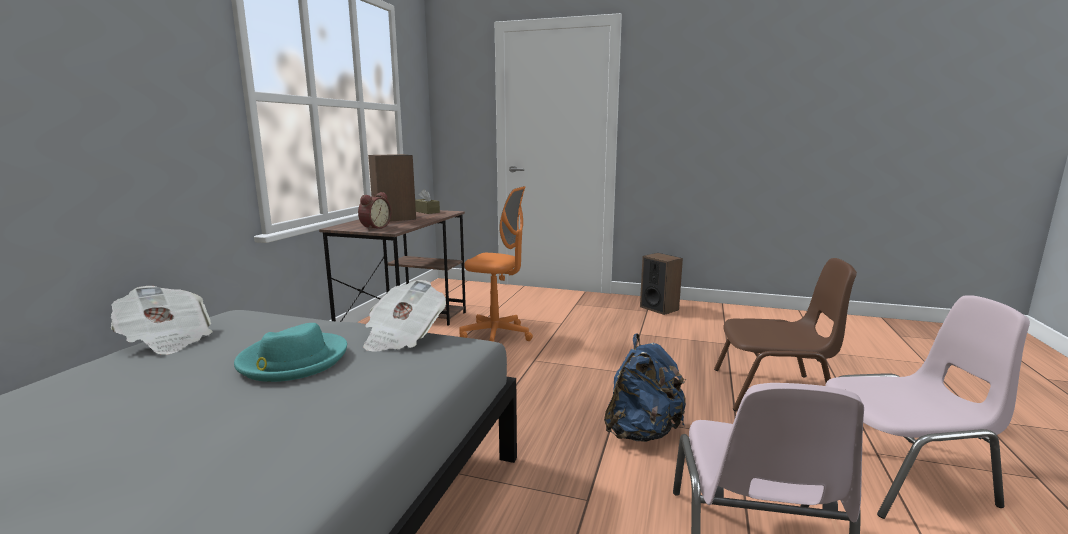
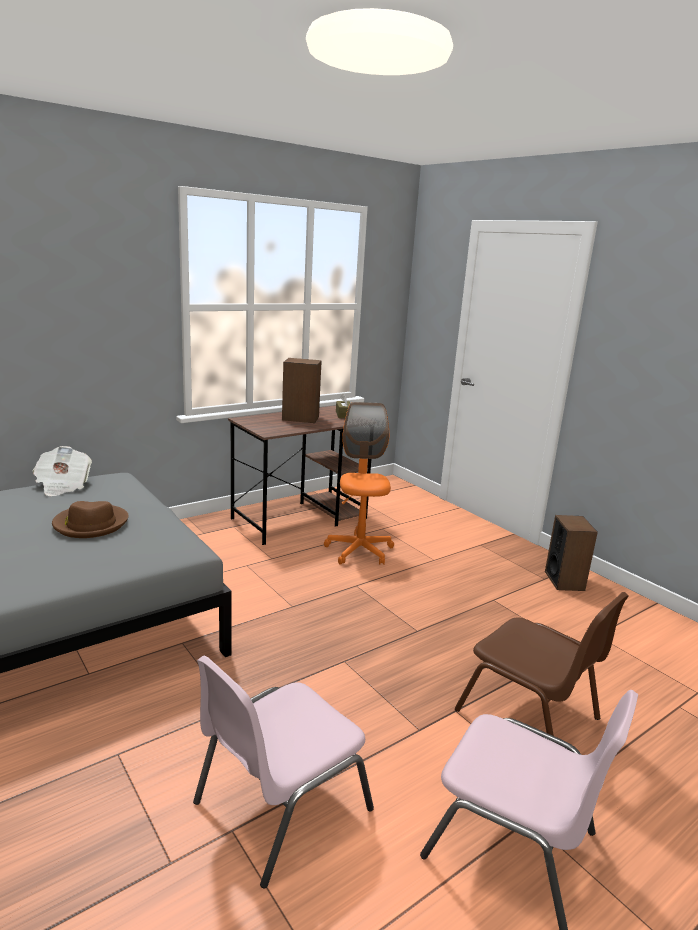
camera: 35 degrees right, 5 degrees up
turquoise hat [234,323,347,382] -> brown hat [52,501,129,538]
alarm clock [358,192,391,230] -> none
newspaper [363,280,446,352] -> none
orange office chair [459,186,533,342] -> orange office chair turned 150 degrees counterclockwise [324,402,394,565]
blue backpack [604,334,686,442] -> none

